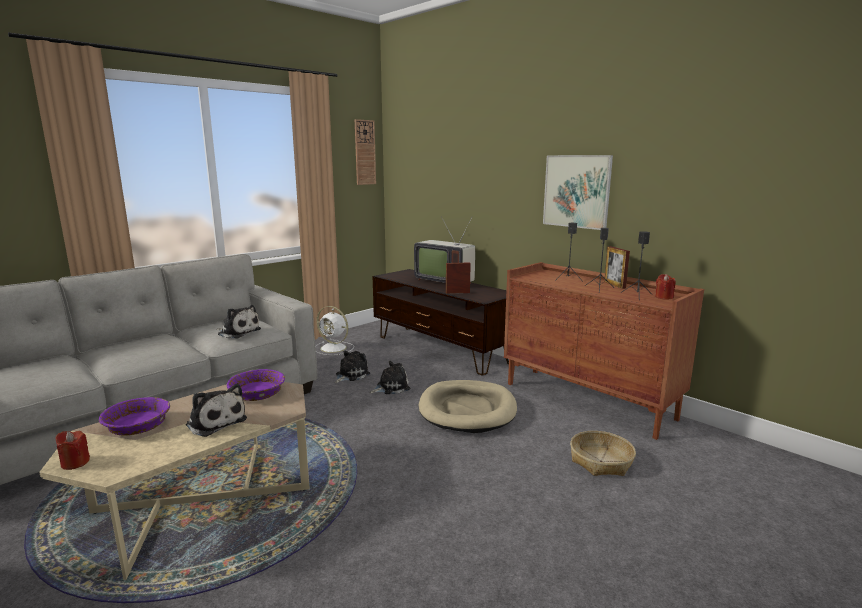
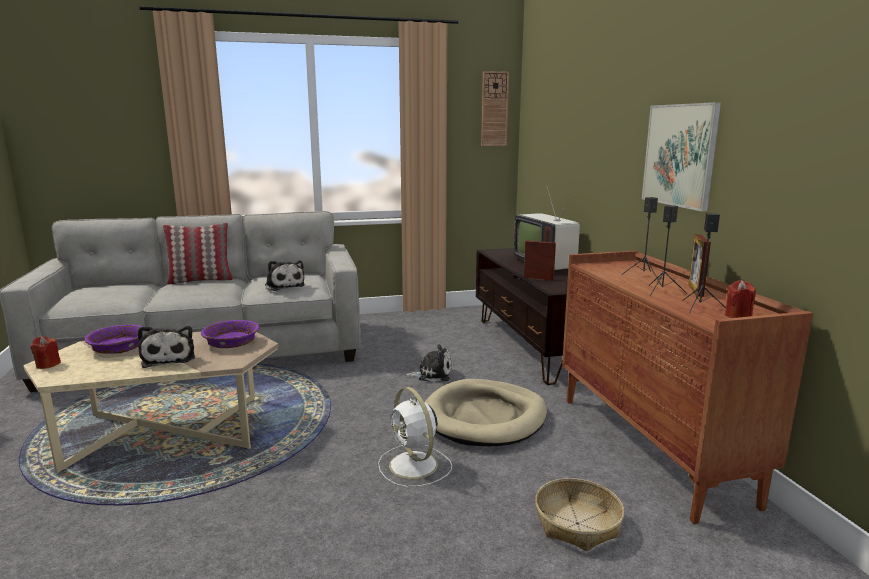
camera: 30 degrees right, 0 degrees up
white fan [315,306,354,355] -> white fan moved to [378,387,452,487]
plush toy [335,351,370,383] -> none
none -> pillow [163,223,233,285]

